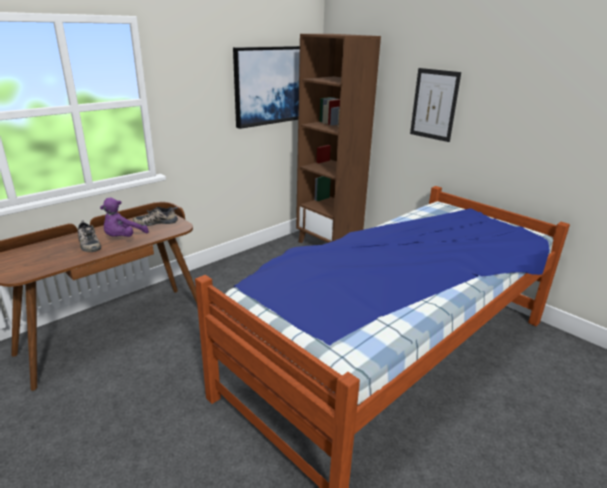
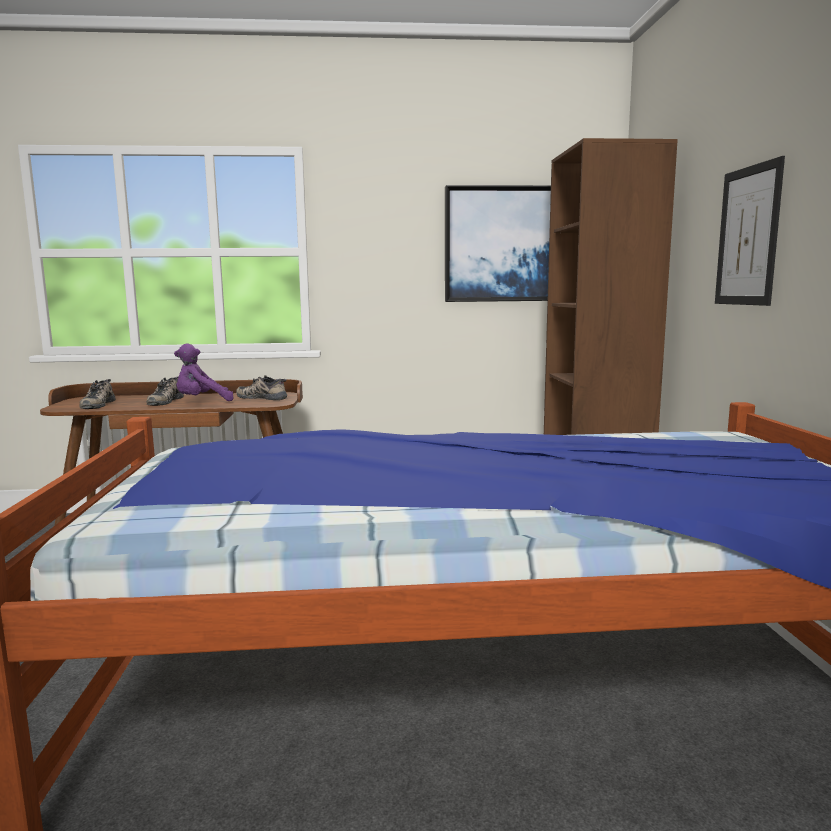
camera: 40 degrees right, 15 degrees down
none -> shoe [79,379,116,409]

